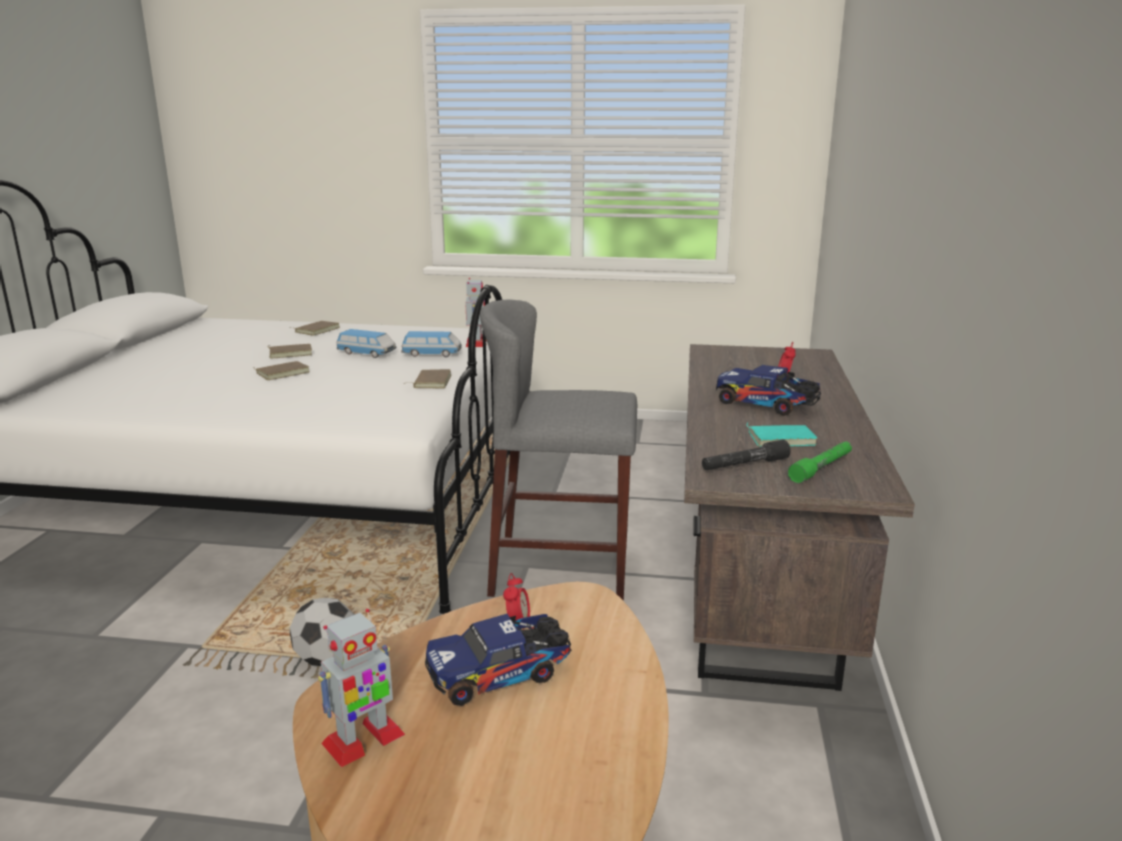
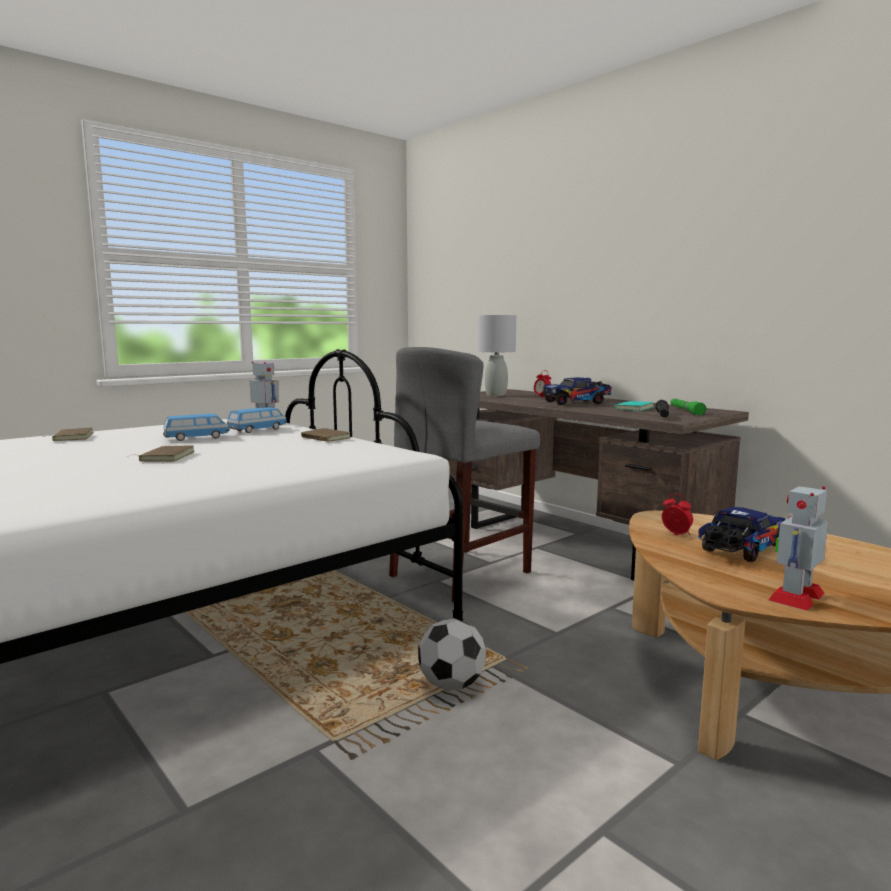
camera: 50 degrees left, 10 degrees down
brown book [268,344,312,359] -> none
toy robot [318,609,405,767] -> toy robot turned 135 degrees counterclockwise [769,486,828,611]
toy truck [425,614,571,706] -> toy truck turned 150 degrees counterclockwise [698,507,785,562]
none -> grey table lamp [478,315,516,396]

